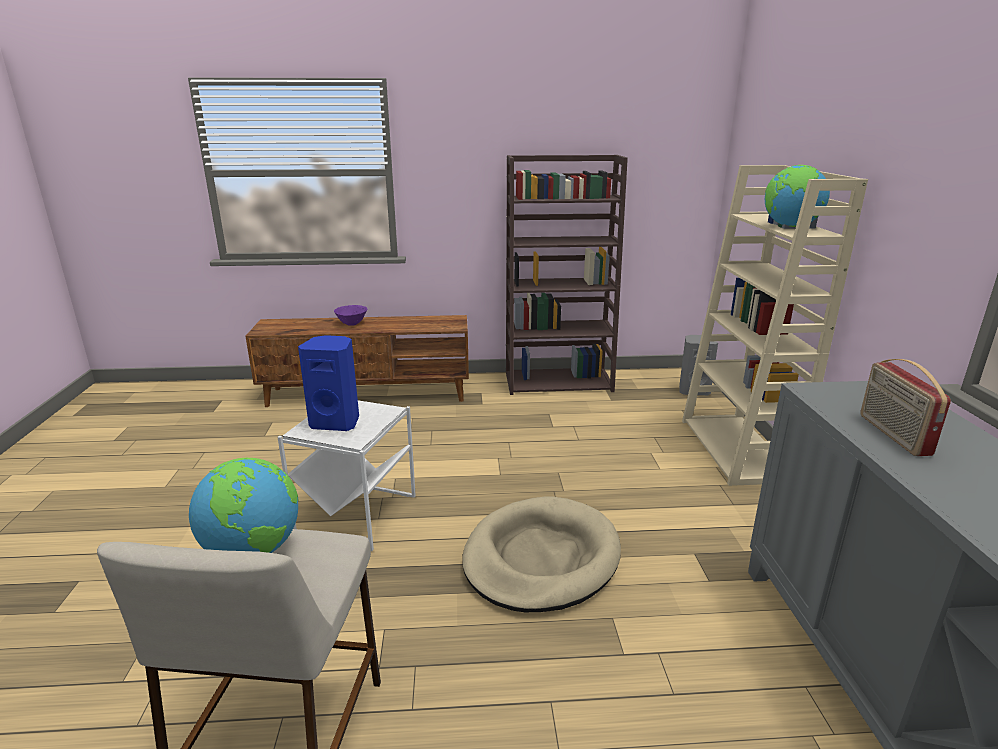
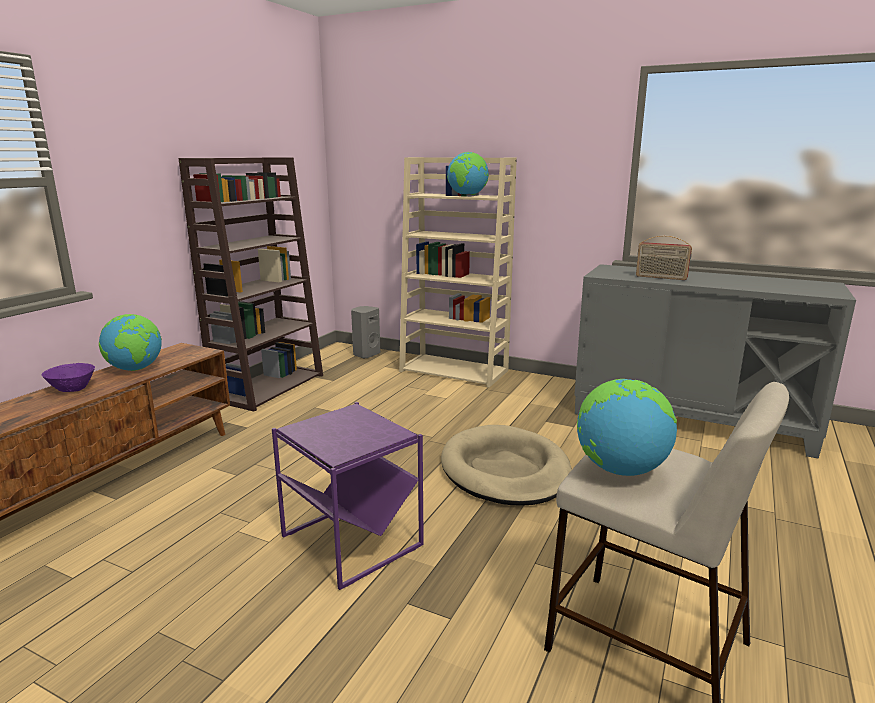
camera: 60 degrees left, 5 degrees down
white side table [278,400,416,551] -> purple side table [272,402,424,590]
blue speaker [298,335,359,431] -> none
none -> globe [99,314,162,371]

